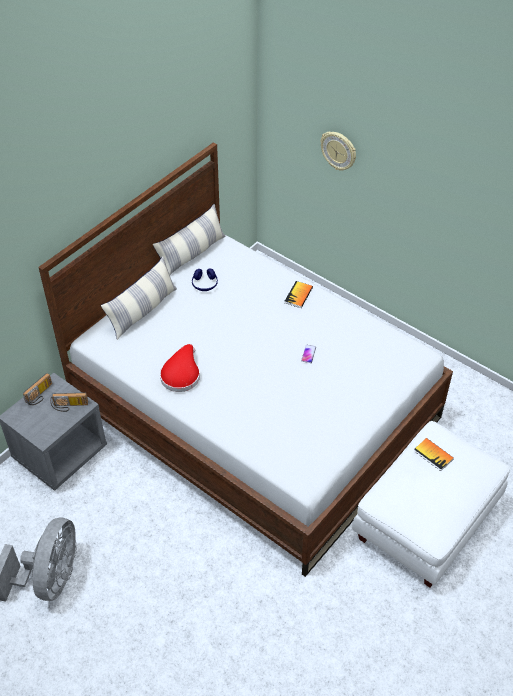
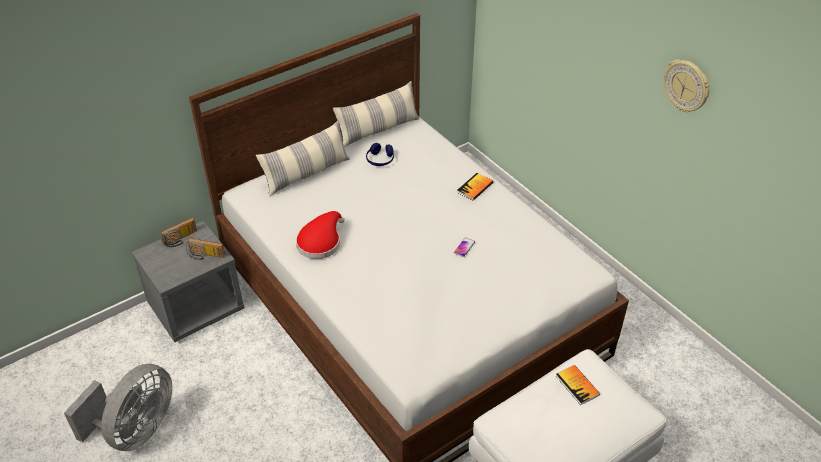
camera: 15 degrees right, 5 degrees down
wall clock [321,131,356,171] -> wall clock moved to [664,59,710,112]

